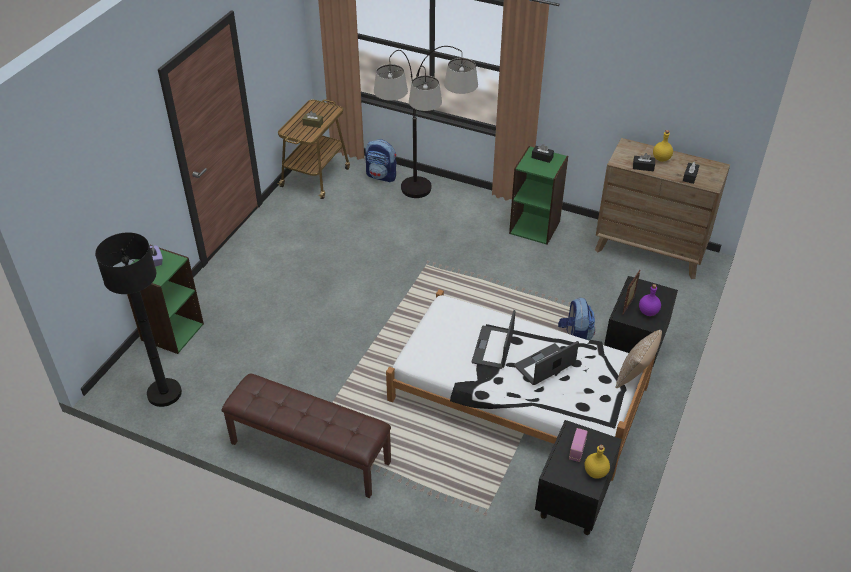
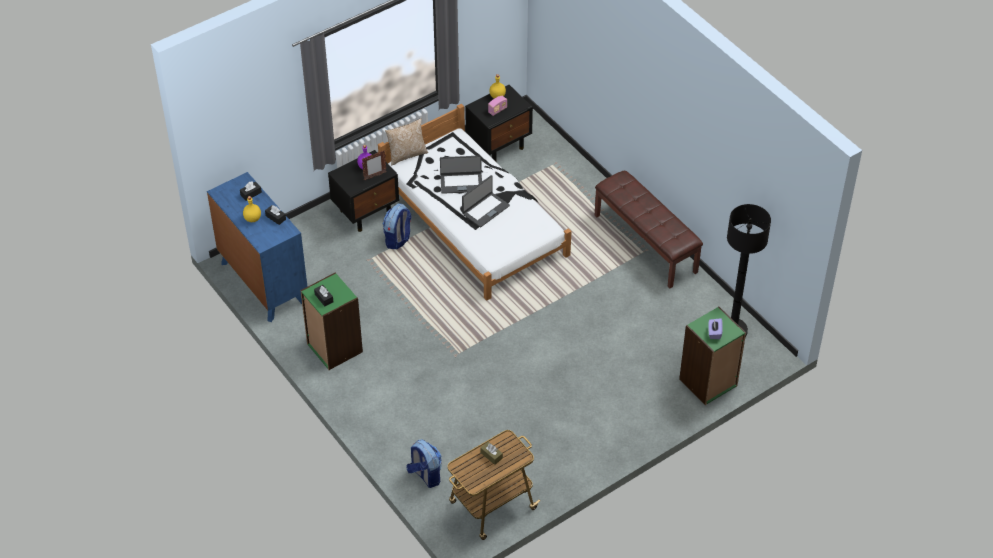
camera: 150 degrees left, 5 degrees up
floor lamp [374,46,478,198] -> none
brown dresser [595,138,730,279] -> blue dresser [207,172,307,322]

